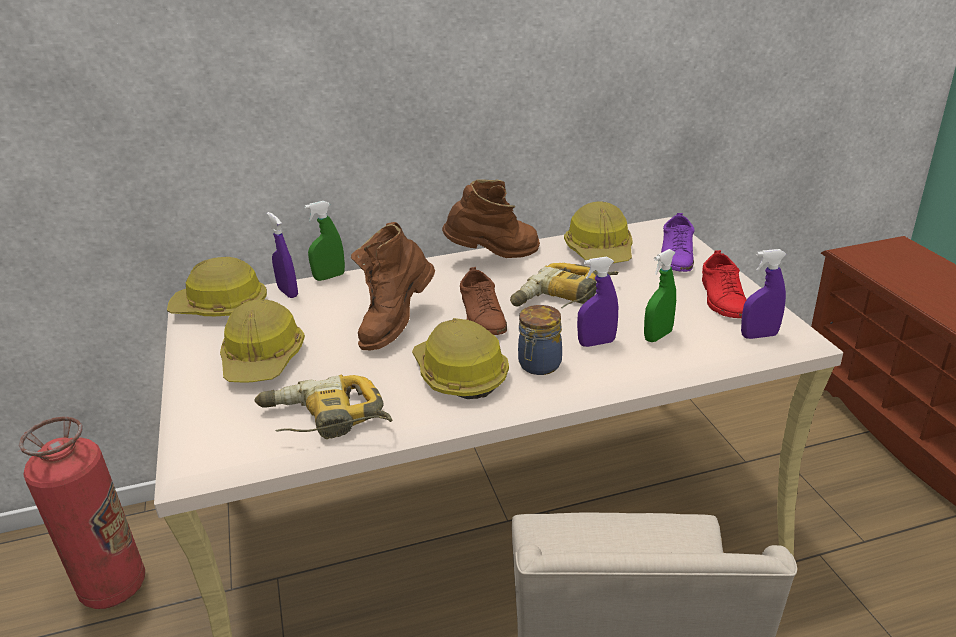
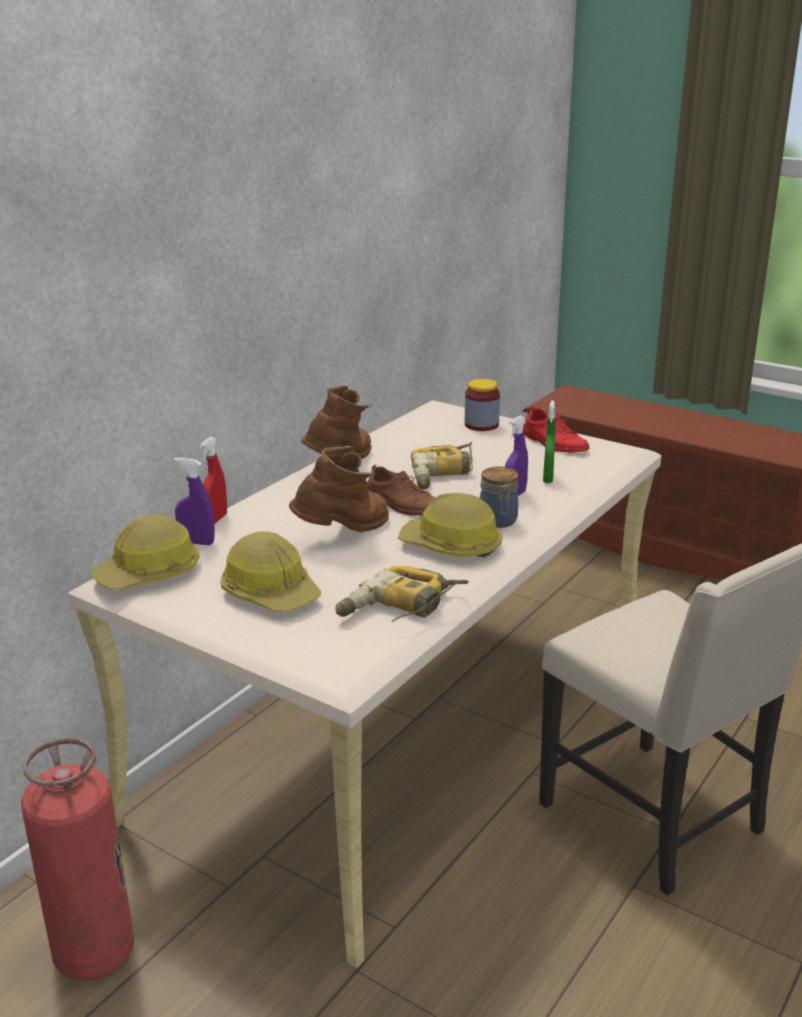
camera: 40 degrees left, 5 degrees down
green spray bottle [305,201,345,281] -> red spray bottle [200,437,227,524]
brown boot [351,222,435,350] -> brown boot turned 120 degrees counterclockwise [289,446,389,532]
hard hat [564,201,633,263] -> none
purple shoe [661,213,694,272] -> jar [465,379,500,431]
purple spray bottle [741,249,787,339] -> none

